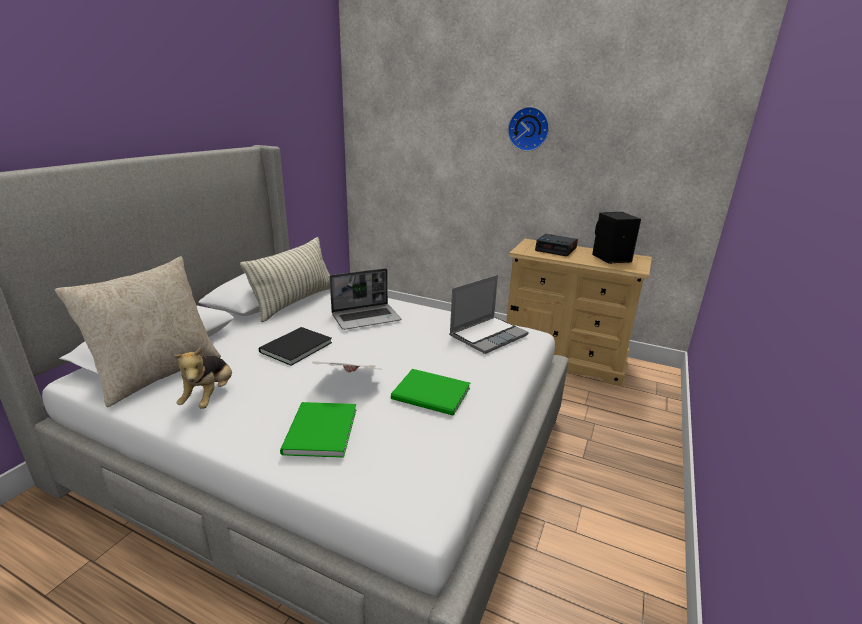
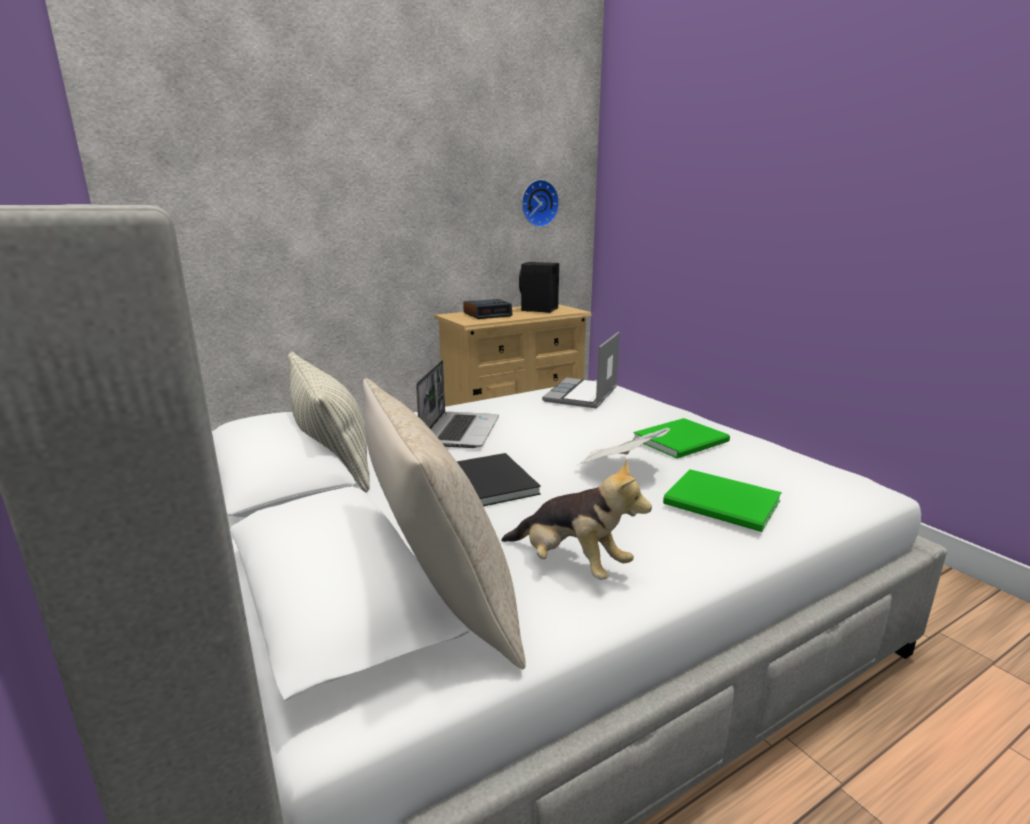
camera: 55 degrees left, 5 degrees down
laptop [449,275,529,354] -> laptop turned 150 degrees counterclockwise [542,332,620,409]
wall clock [508,107,549,151] -> wall clock moved to [521,179,559,227]

